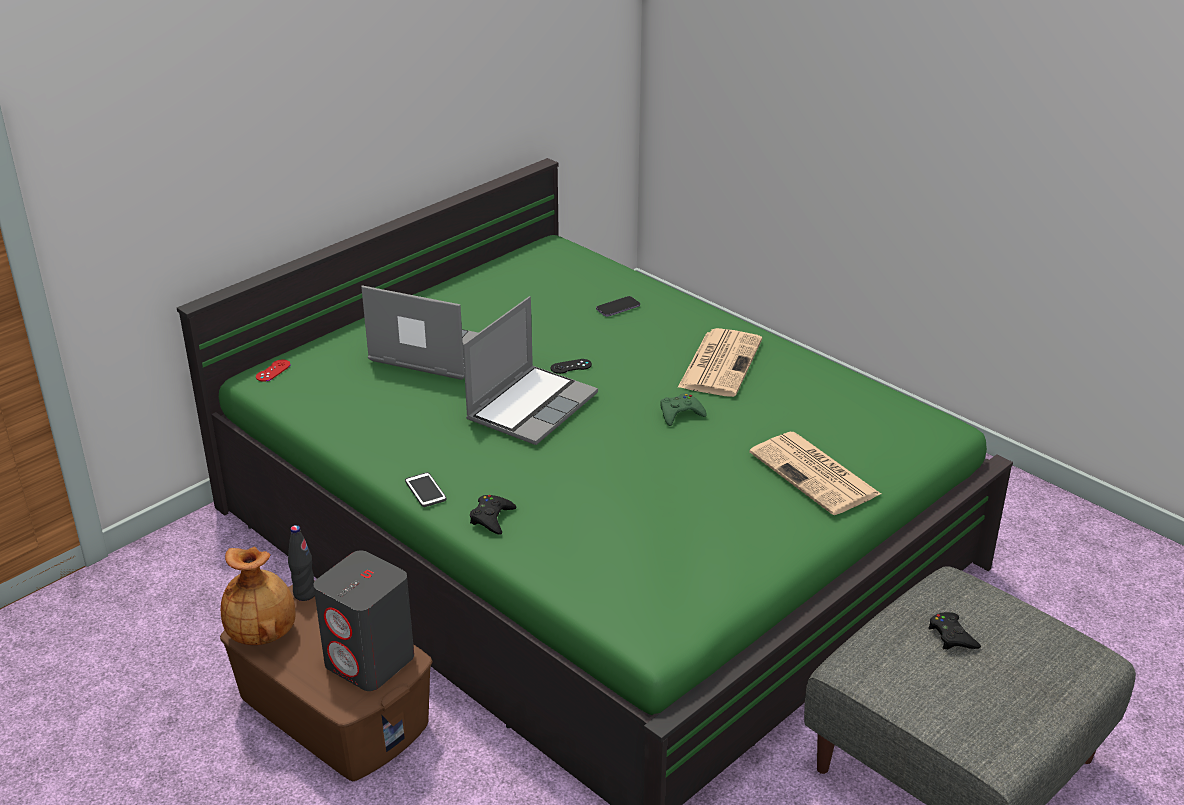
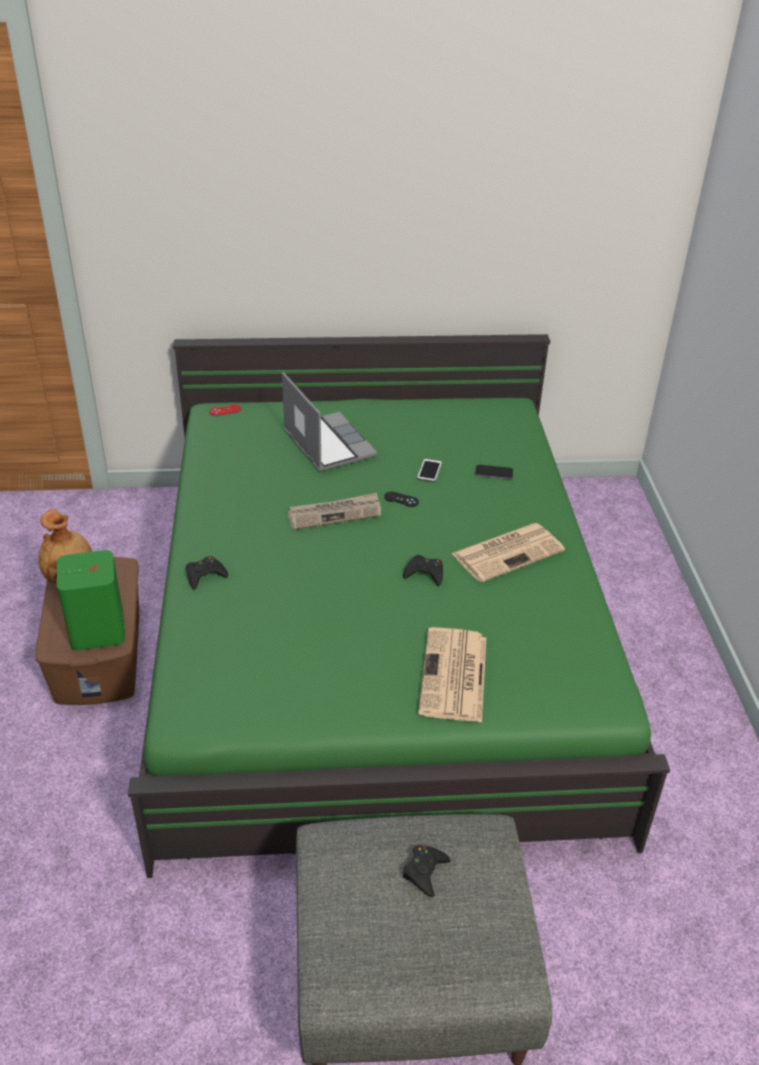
camera: 40 degrees right, 5 degrees up
black bottle [288,525,315,601] -> none
grey speaker [314,550,414,691] -> green speaker [57,550,126,651]
phone [405,472,447,507] -> phone moved to [417,458,442,482]
laptop [463,296,598,445] -> newspaper [287,493,381,530]
green game controller [660,393,707,426] -> black game controller [403,555,443,586]

